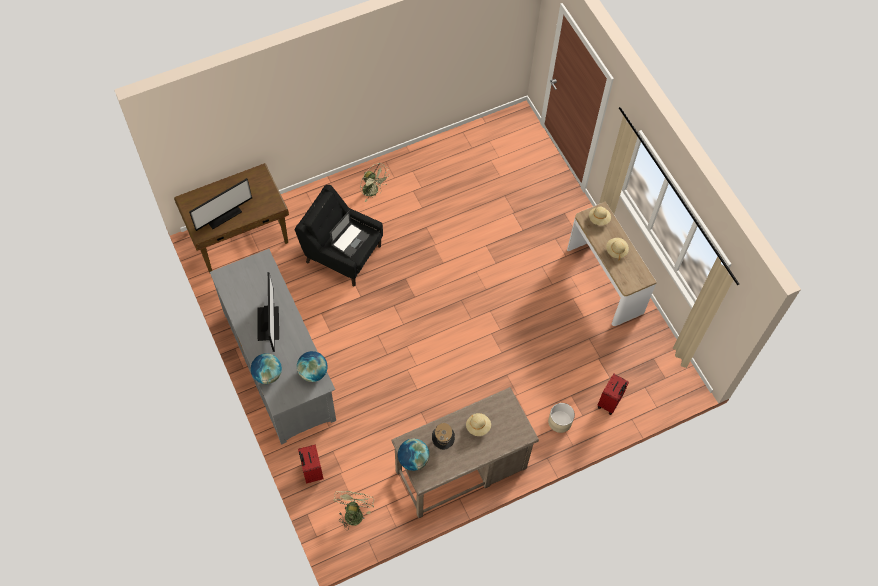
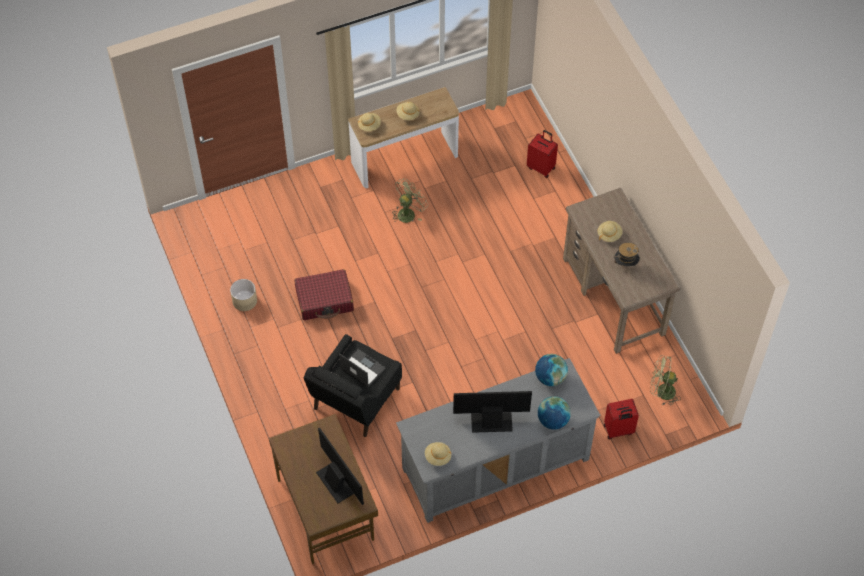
camera: 85 degrees left, 5 degrees down
green fan [360,163,388,202] -> green fan moved to [392,178,428,223]
globe [398,439,429,471] -> none
beige planter [548,403,575,433] -> beige planter moved to [230,279,257,311]
none -> red suitcase [294,269,354,320]
none -> beige hat [425,442,451,466]

